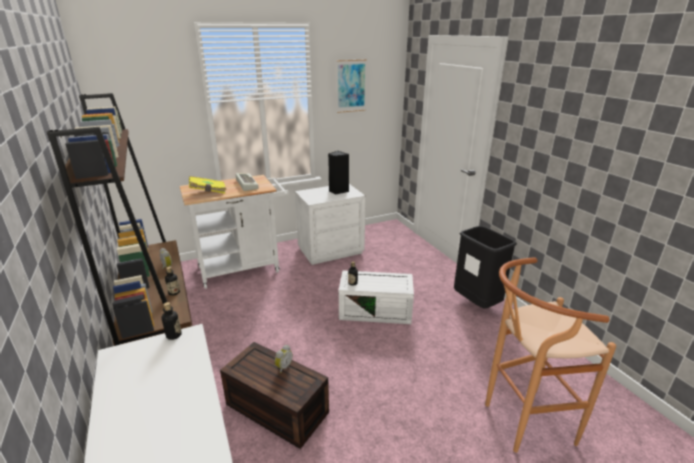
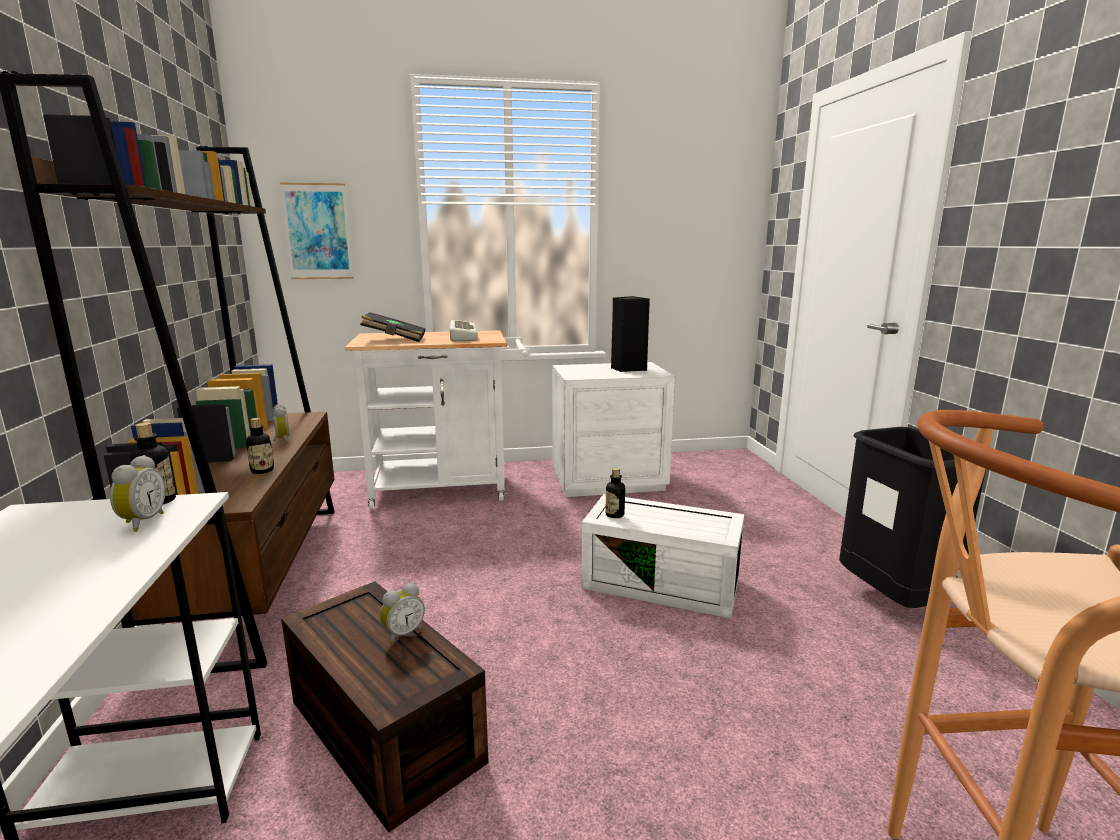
camera: 15 degrees right, 10 degrees down
yellow book [189,176,226,194] -> black book [360,312,426,342]
picture [336,59,367,113] -> picture moved to [280,182,354,279]
none -> alarm clock [110,455,166,532]

